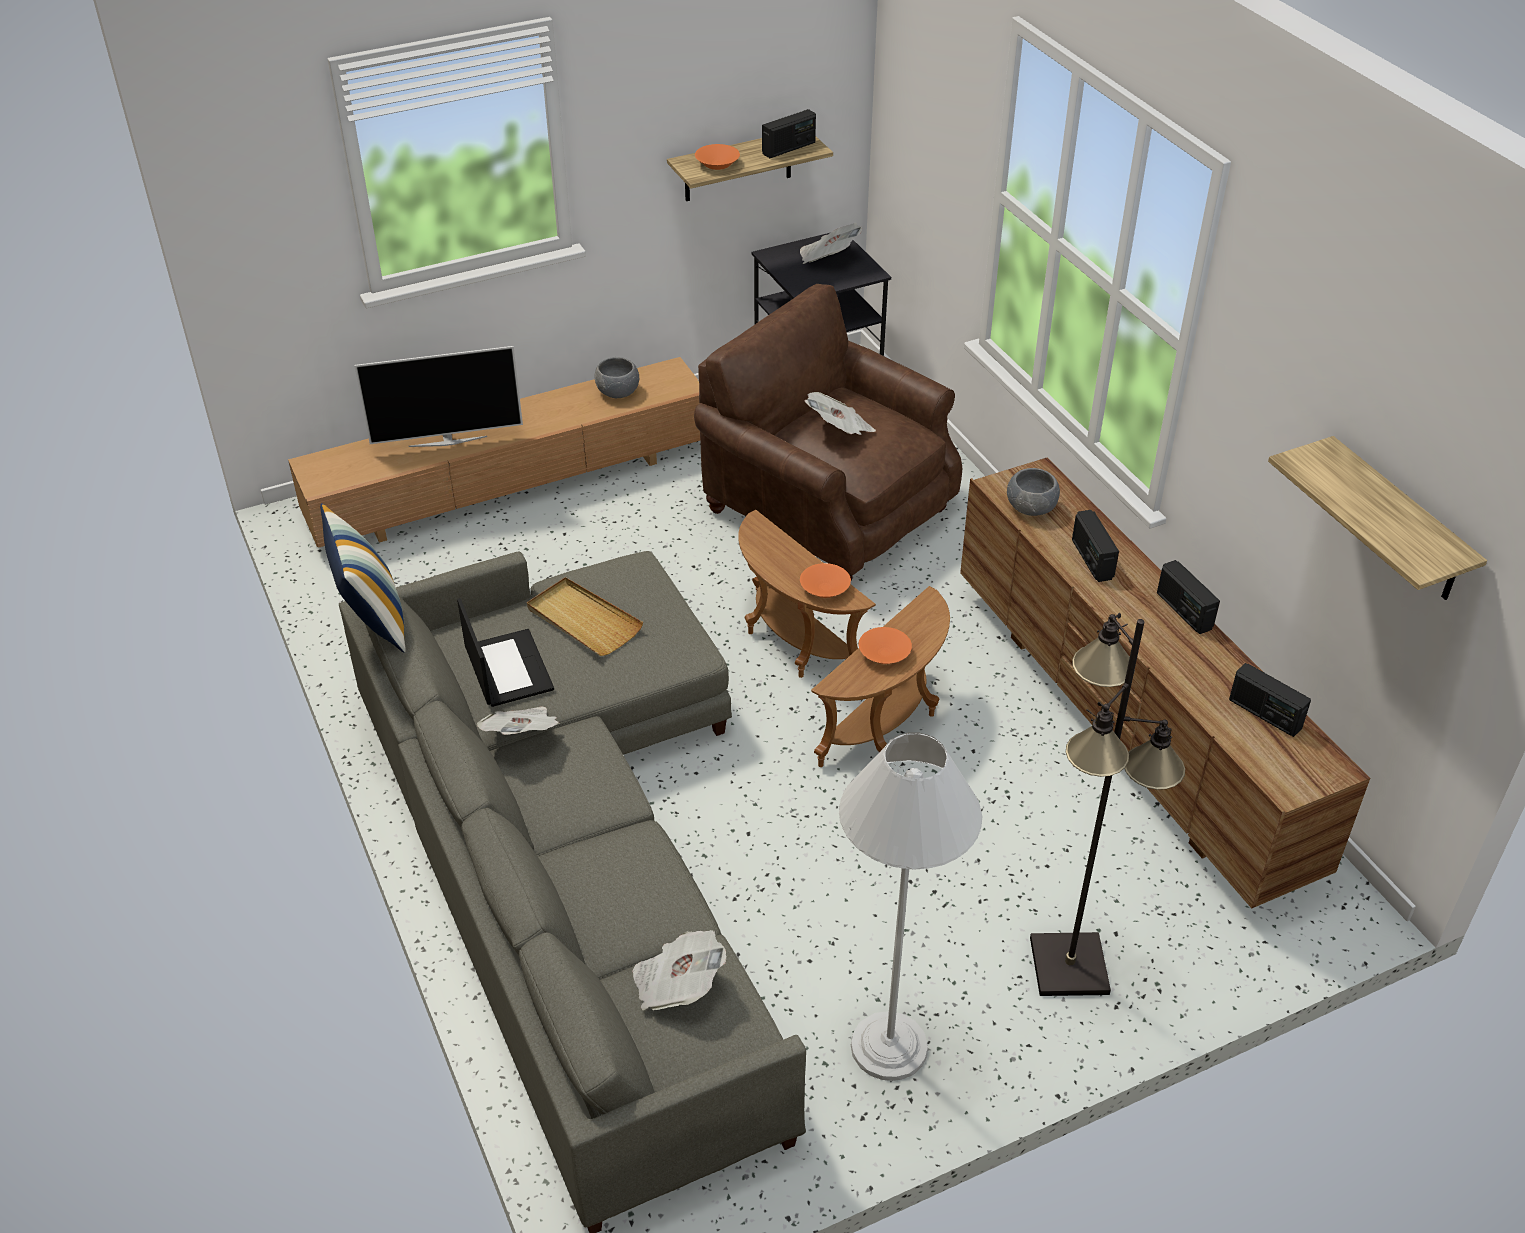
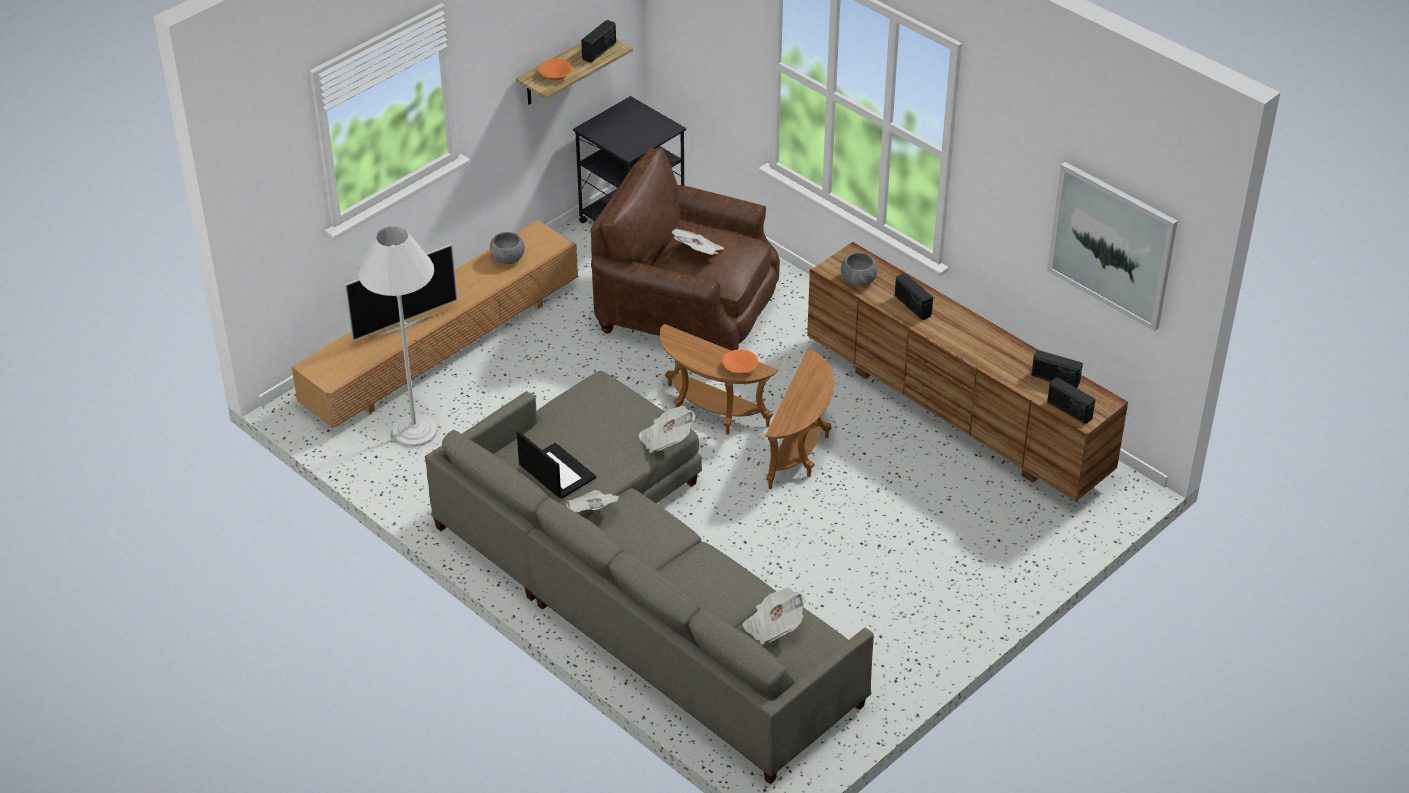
camera: 20 degrees left, 0 degrees up
pillow [320,503,406,652] -> none
beige tray [527,577,643,656] -> none
newspaper [800,223,862,264] -> newspaper moved to [638,406,695,453]
white floor lamp [839,732,982,1081] -> white floor lamp moved to [358,226,438,447]
orange bowl [859,627,912,664] -> none
black floor lamp [1030,613,1185,996] -> none
radio [1157,560,1220,634] -> radio moved to [1047,377,1096,424]
shelf [1268,436,1487,600] -> picture [1047,162,1178,331]

